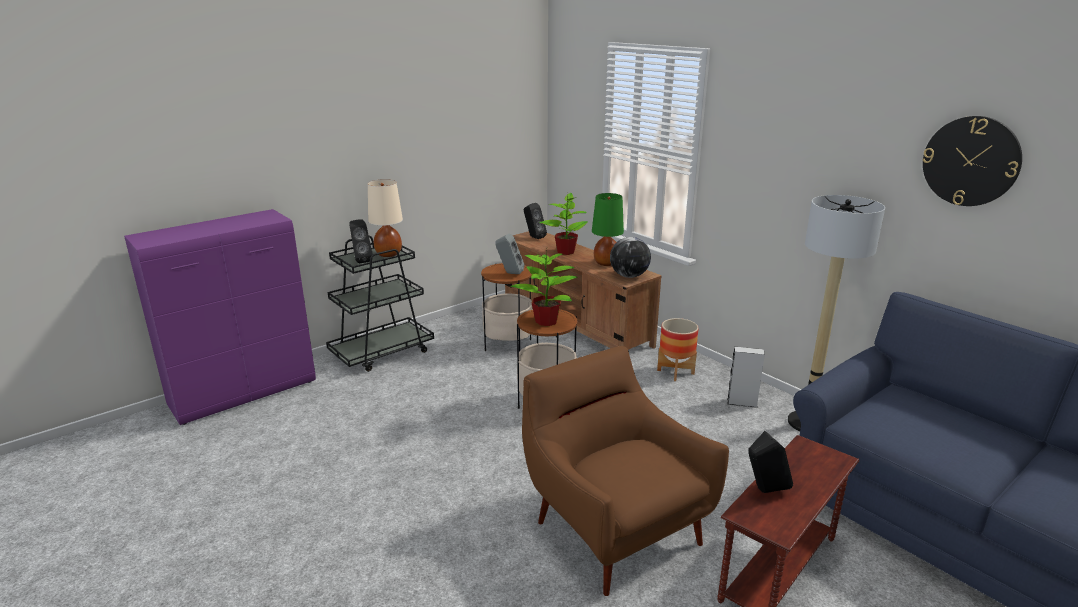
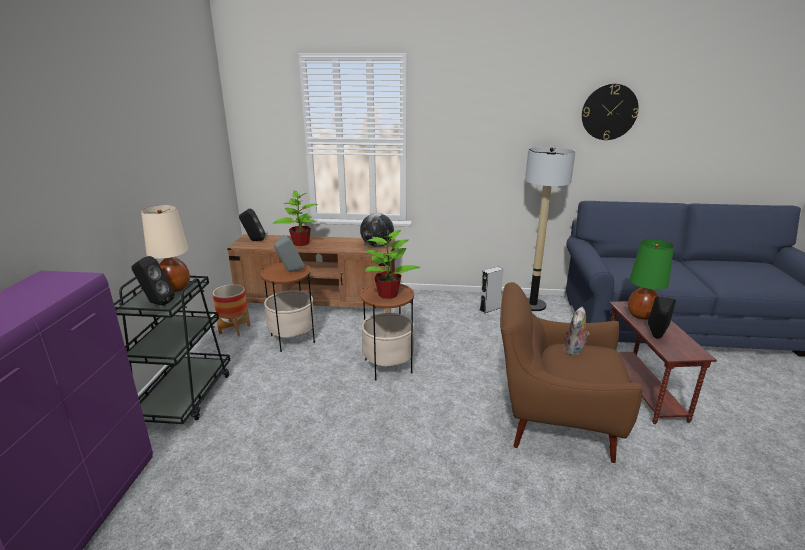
camera: 45 degrees left, 0 degrees up
green table lamp [592,193,624,266] -> green table lamp moved to [628,239,674,320]
planter [657,318,699,381] -> planter moved to [213,284,250,337]
none -> plush toy [564,307,590,356]

